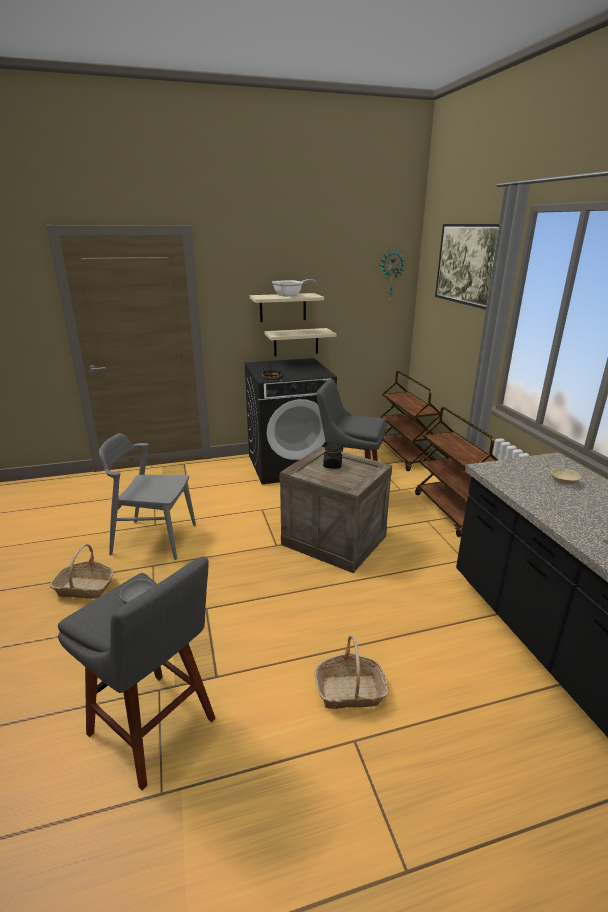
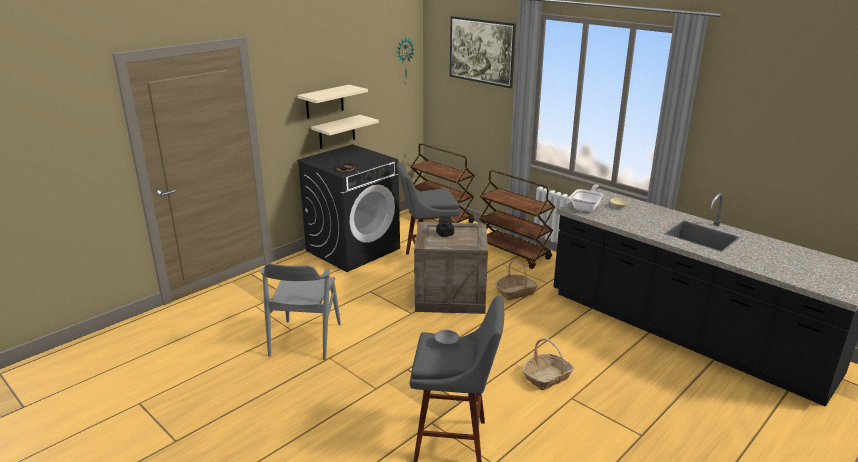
camera: 30 degrees left, 0 degrees up
basket [50,544,114,599] -> basket moved to [495,260,538,300]
grey chair [99,433,196,560] -> grey chair turned 60 degrees counterclockwise [260,263,341,360]
frying pan [272,279,316,297] -> frying pan moved to [570,184,603,212]

